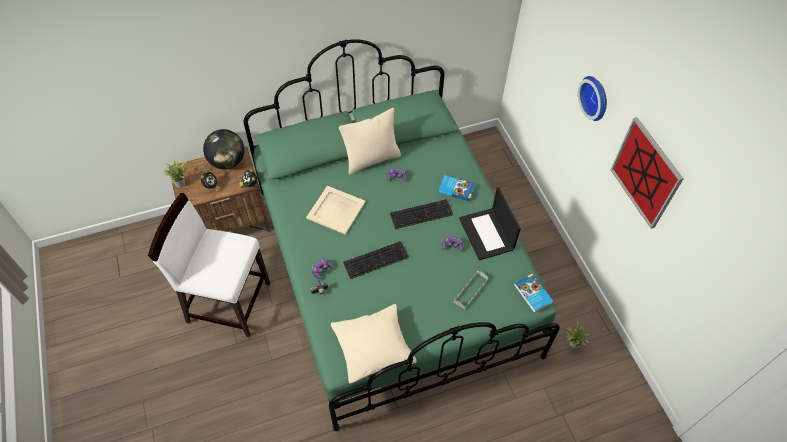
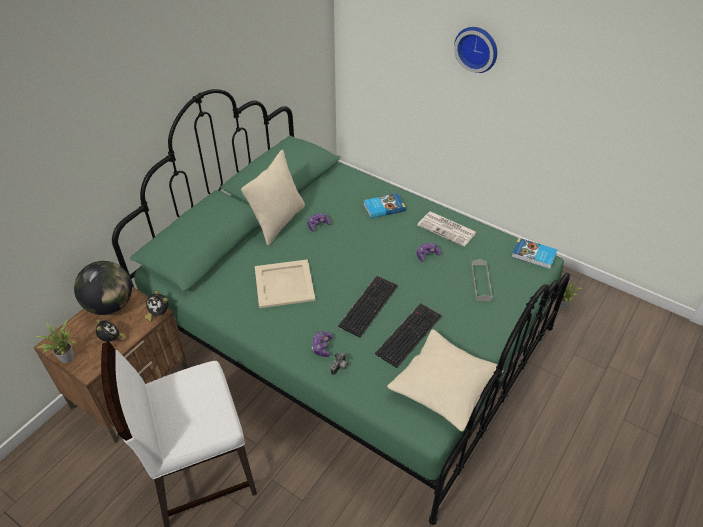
camera: 35 degrees left, 10 degrees down
keyboard [390,199,453,229] -> keyboard moved to [375,303,442,368]
laptop [459,187,521,260] -> newspaper [417,211,477,247]
picture [611,117,684,229] -> none

